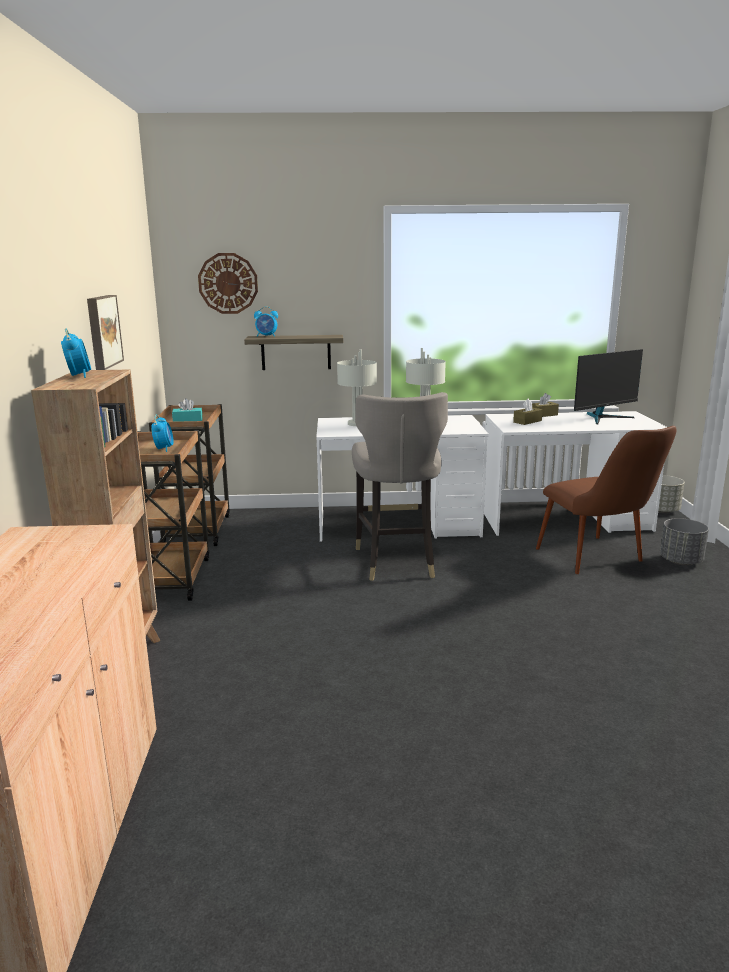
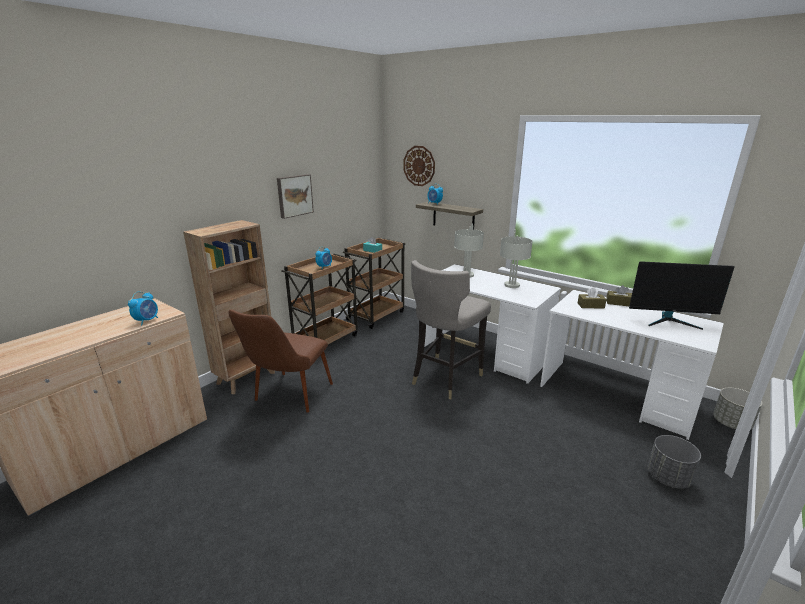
camera: 40 degrees right, 5 degrees up
alarm clock [61,328,91,378] -> alarm clock moved to [128,292,158,325]
brown chair [536,426,677,574] -> brown chair moved to [228,310,333,413]

